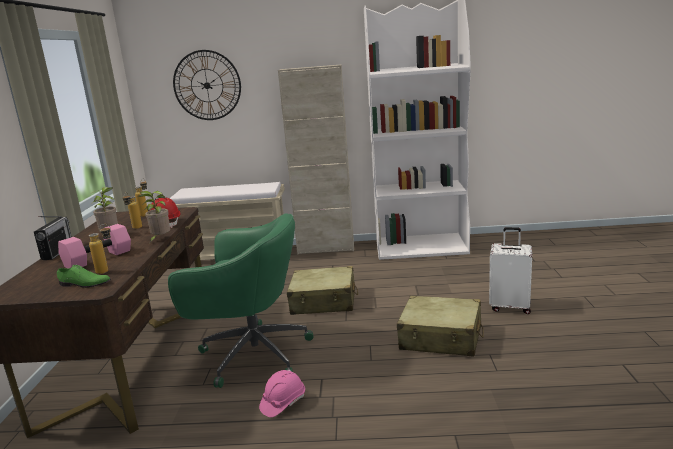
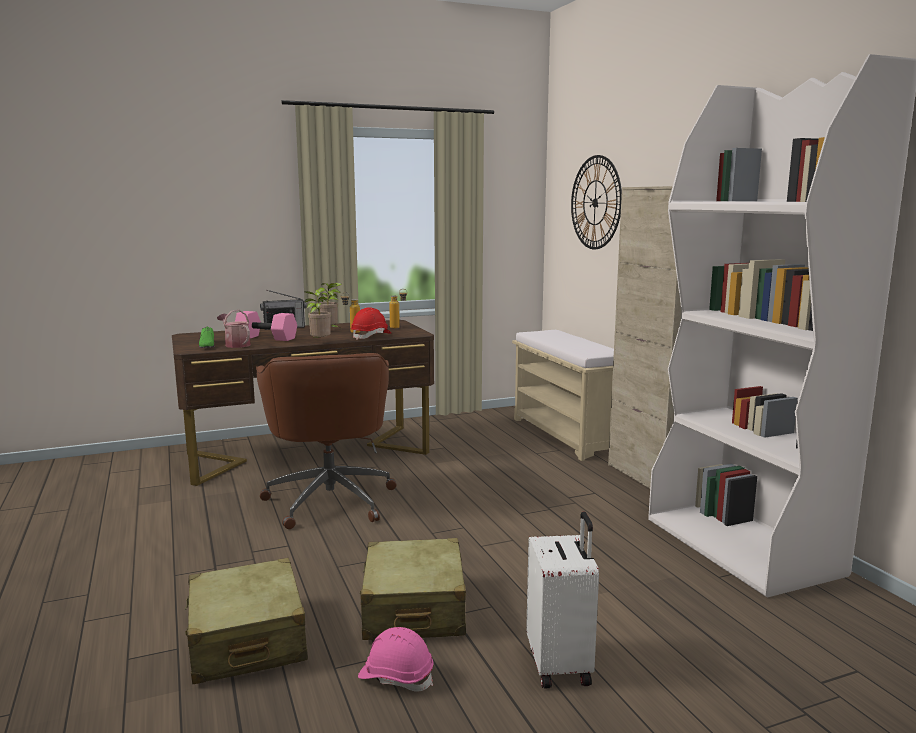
camera: 65 degrees right, 5 degrees down
bottle [89,224,111,274] -> watering can [217,310,251,348]
green office chair [168,214,314,388] -> brown office chair [256,353,397,529]
pink hard hat [259,370,305,417] -> pink hard hat moved to [358,627,433,692]
beige suitcase [287,266,358,315] -> beige suitcase moved to [185,558,308,684]

